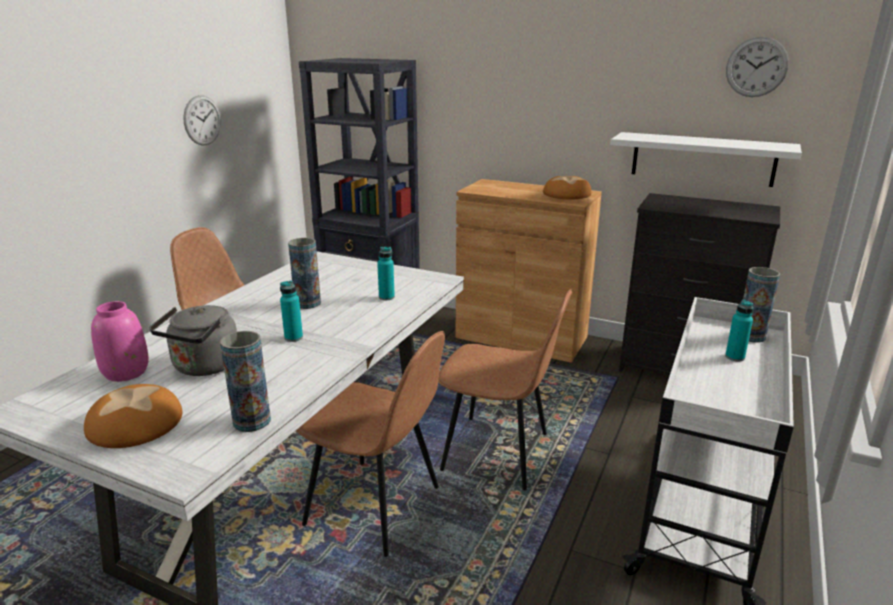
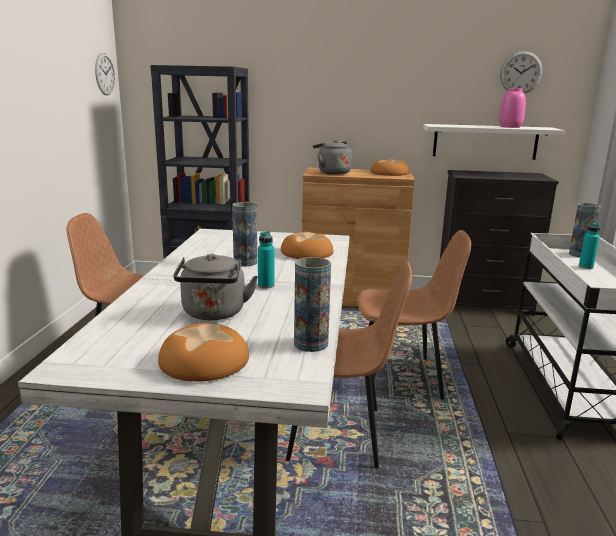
camera: 20 degrees left, 5 degrees down
pink vase [91,301,149,382] -> pink vase moved to [499,88,526,128]
wall clock [183,95,221,145] -> wall clock moved to [95,53,115,96]
turquoise bottle [377,247,395,300] -> bread [281,232,334,259]
none -> grey kettle [313,140,352,174]

